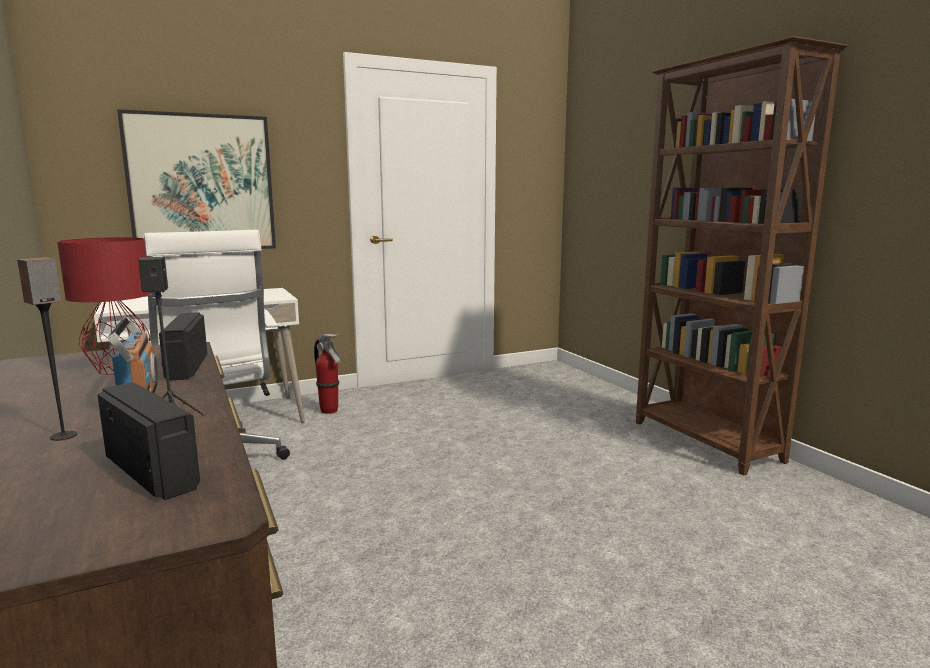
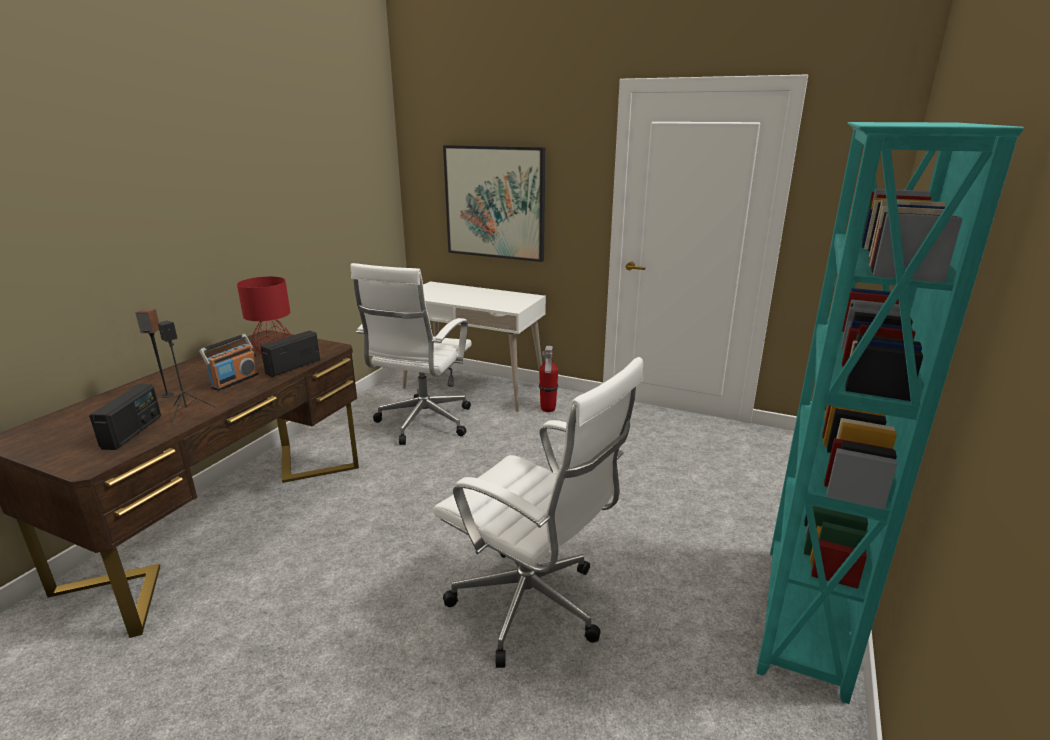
camera: 50 degrees right, 10 degrees up
brown bookcase [636,36,848,475] -> turquoise bookcase [756,122,1024,704]
none -> white office chair [433,357,644,668]

